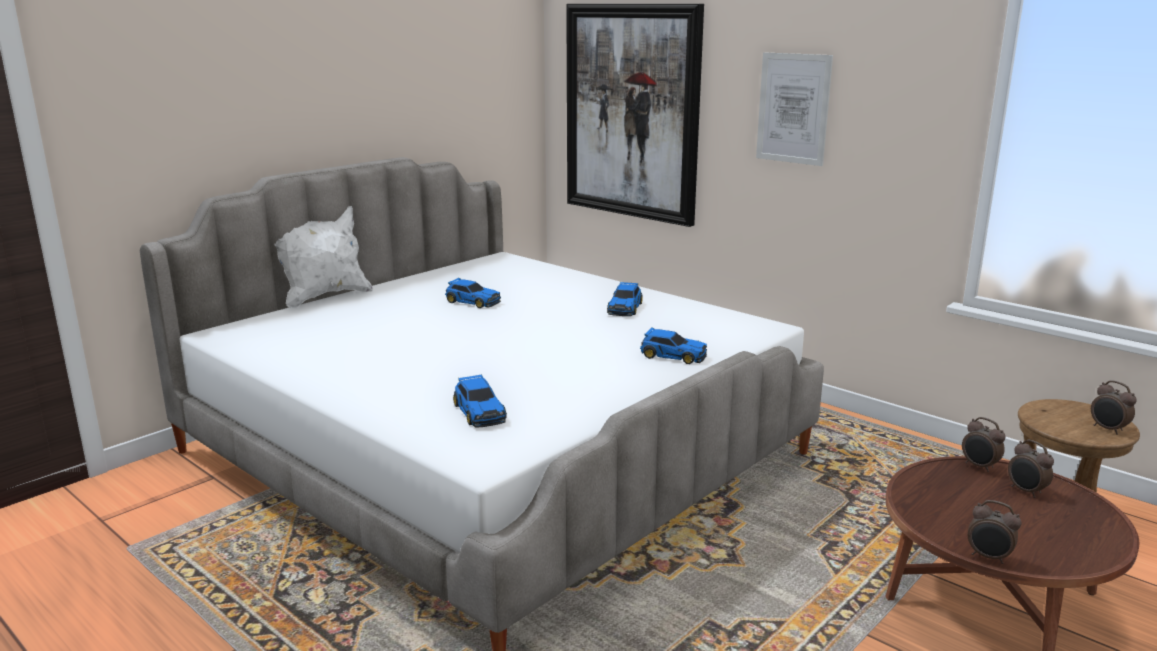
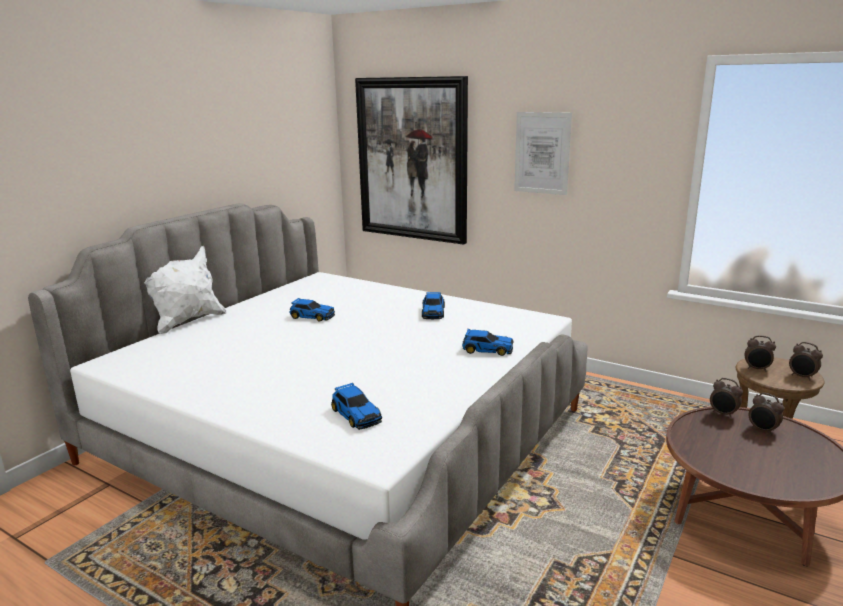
camera: 10 degrees left, 0 degrees up
alarm clock [968,500,1022,564] -> alarm clock moved to [745,335,776,372]

